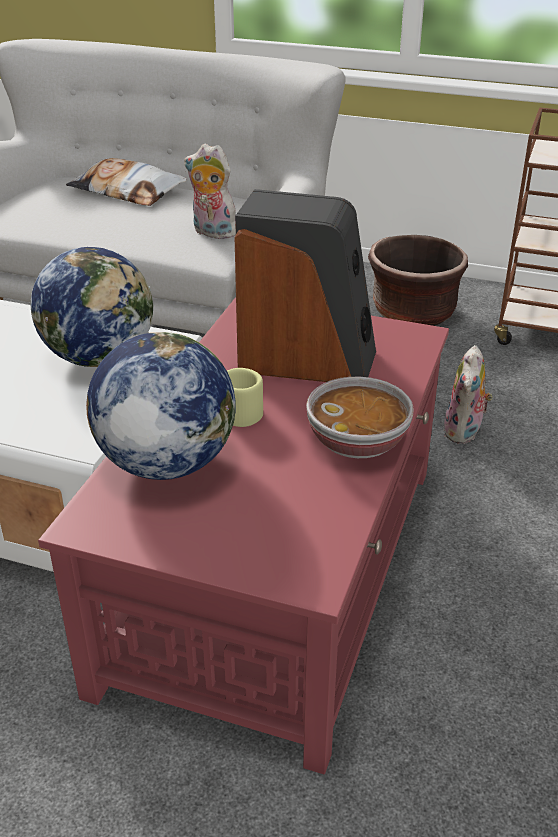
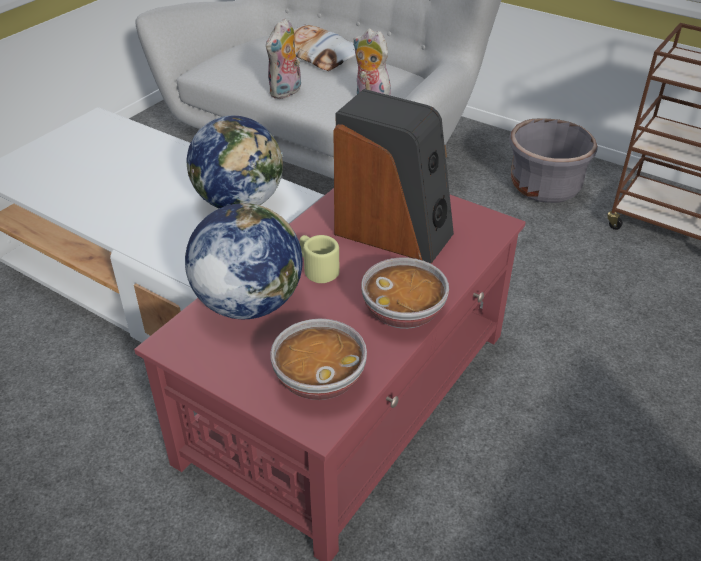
camera: 15 degrees right, 5 degrees up
brown planter [368,235,468,326] -> grey planter [509,118,598,203]
plush toy [443,345,493,444] -> plush toy moved to [266,18,301,99]
none -> bowl [270,319,367,400]

